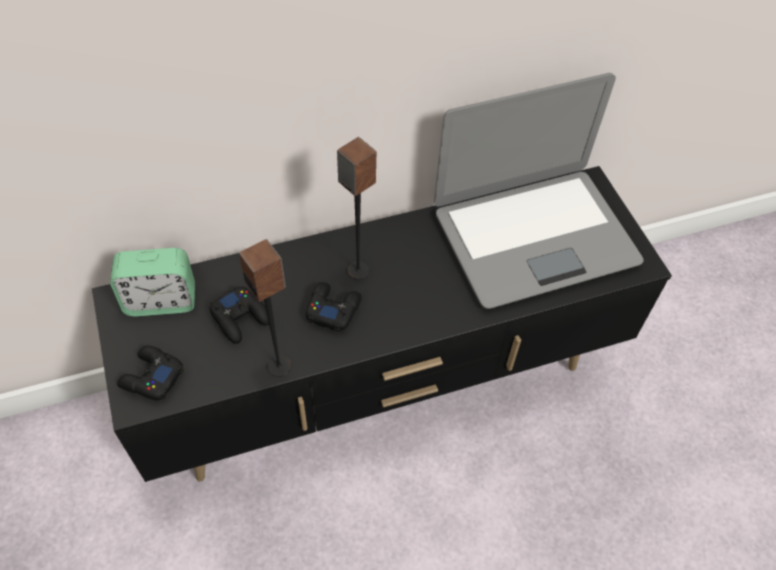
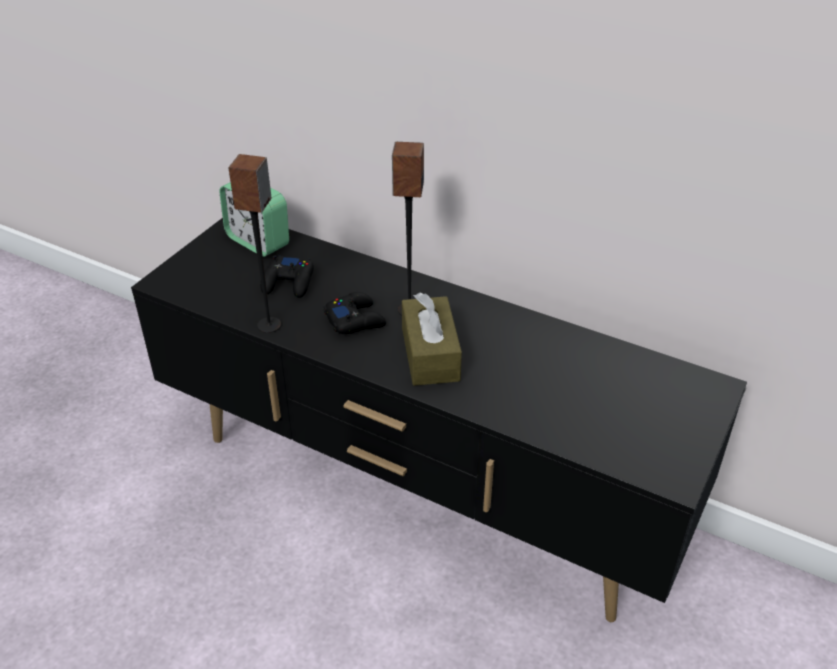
camera: 50 degrees right, 15 degrees down
black game controller [117,346,184,400] -> none
laptop [434,73,644,309] -> none
none -> brown tissue box [402,293,462,386]

